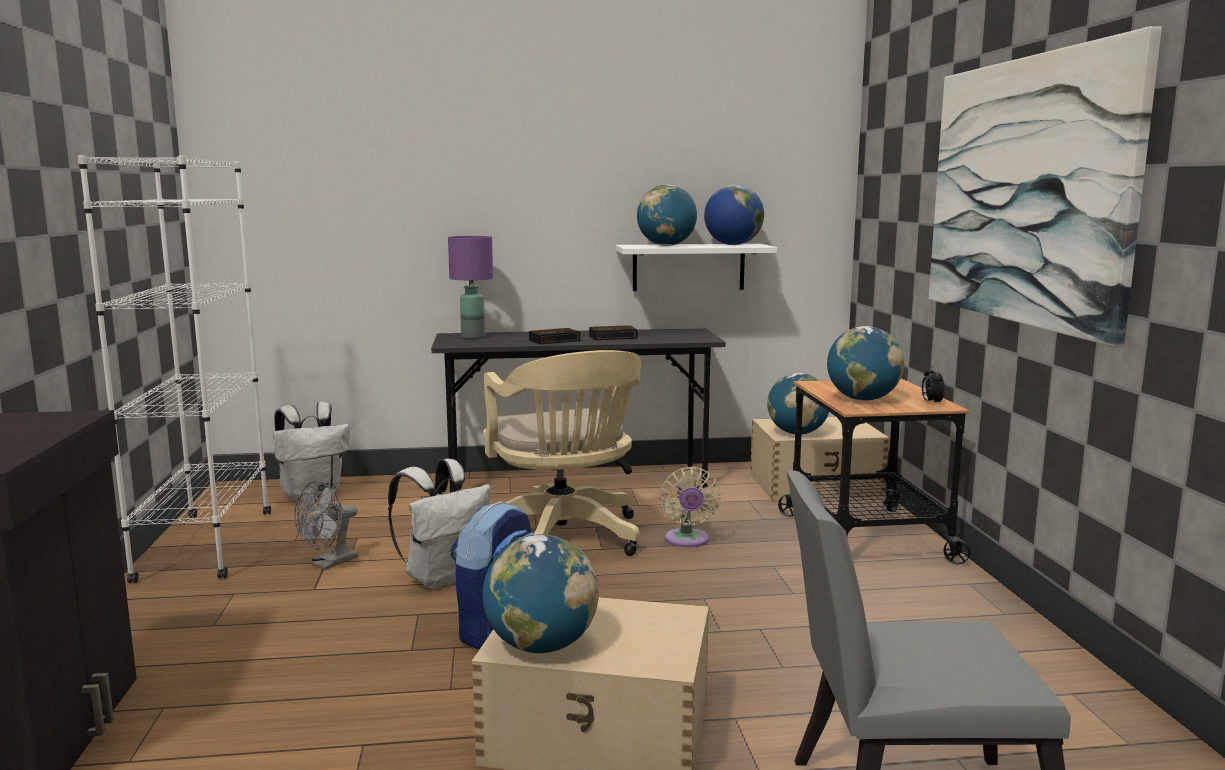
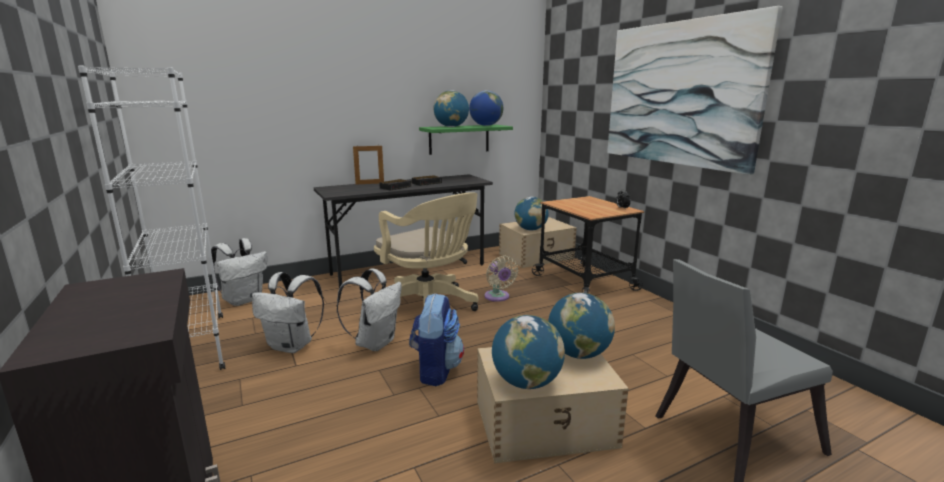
camera: 20 degrees left, 5 degrees up
grey fan [294,481,358,569] -> white backpack [252,272,324,353]
purple table lamp [448,236,493,339] -> none
white shelf [616,244,777,291] -> green shelf [419,125,513,155]
globe [827,326,904,401] -> globe moved to [548,293,615,359]
none -> picture frame [353,144,384,184]

